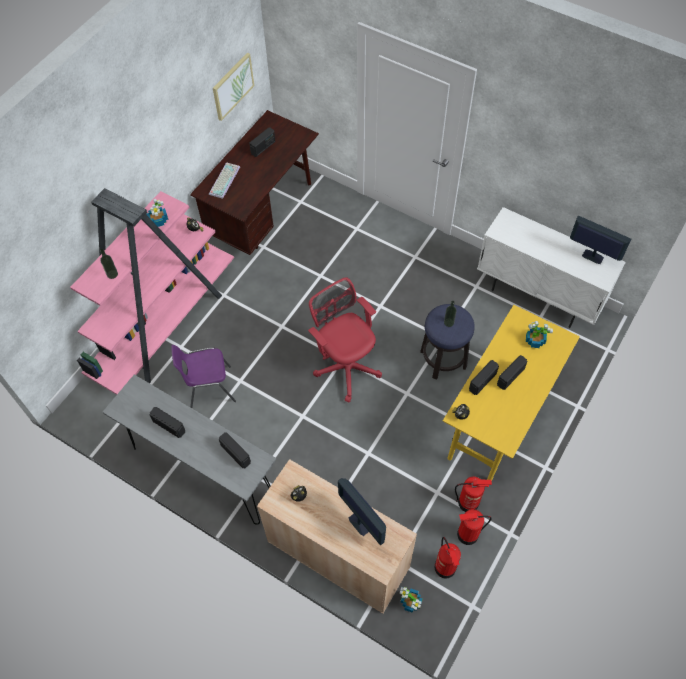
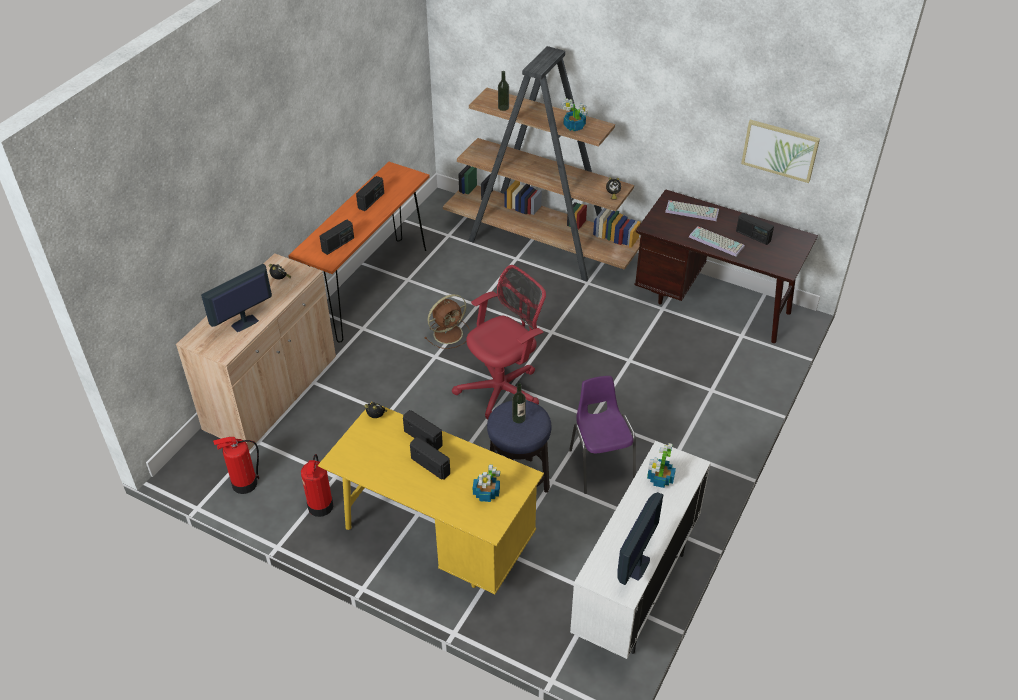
camera: 85 degrees right, 15 degrees down
pink bookcase [70,188,234,395] -> brown bookcase [443,46,641,281]
grey console table [103,375,276,525] -> orange console table [288,162,429,343]
purple chair [171,345,236,408] -> purple chair moved to [569,376,636,494]
potted plant [400,587,423,613] -> potted plant moved to [647,443,676,488]
fire extinguisher [457,509,492,545] -> none
none -> brown fan [424,294,470,349]
none -> keyboard [689,226,745,256]

